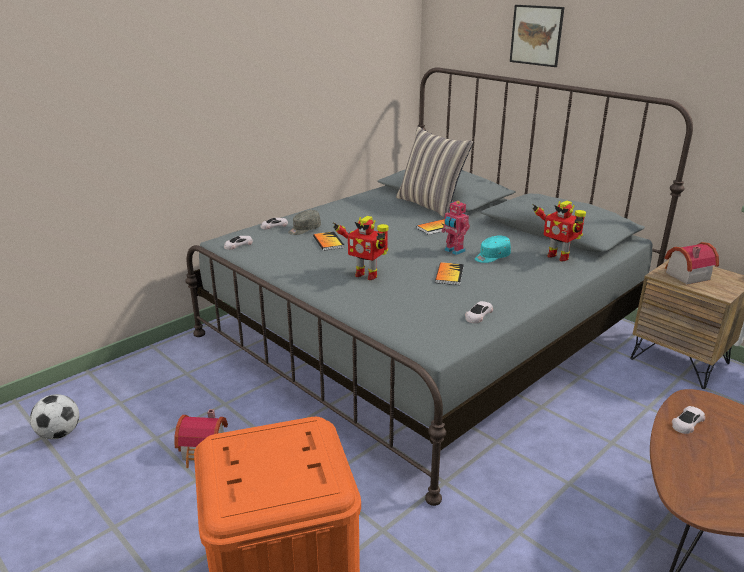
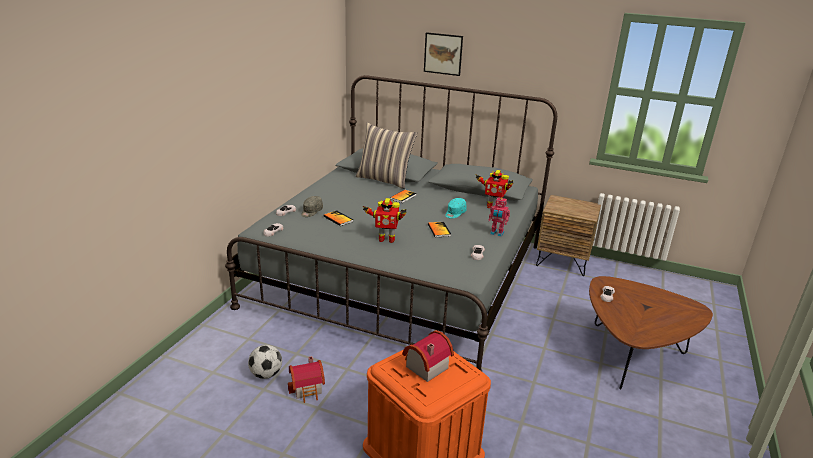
camera: 25 degrees left, 0 degrees up
football [30,394,79,439] -> football moved to [248,345,282,379]
toy robot [442,200,470,255] -> toy robot moved to [488,197,510,237]
toy house [665,242,719,285] -> toy house moved to [402,330,454,382]

